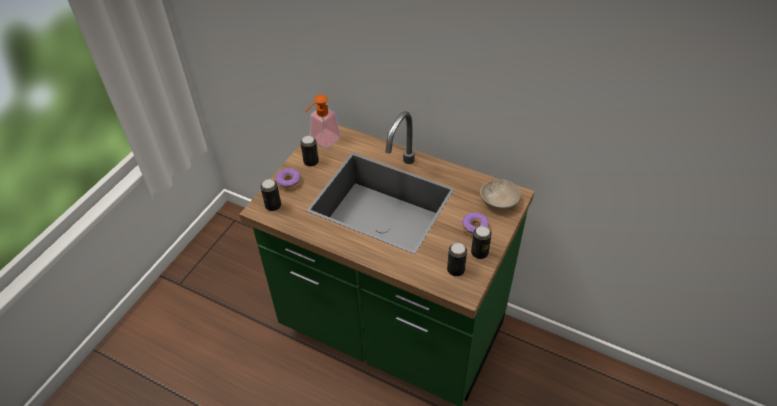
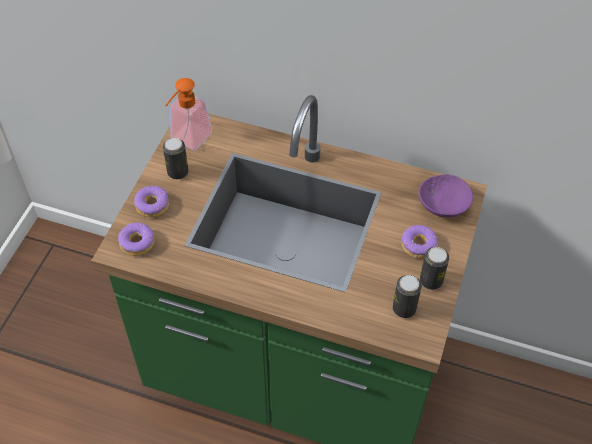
camera: 10 degrees left, 5 degrees up
can [260,179,281,211] -> donut [118,223,155,256]
beige bowl [480,179,521,210] -> purple bowl [419,174,473,217]

